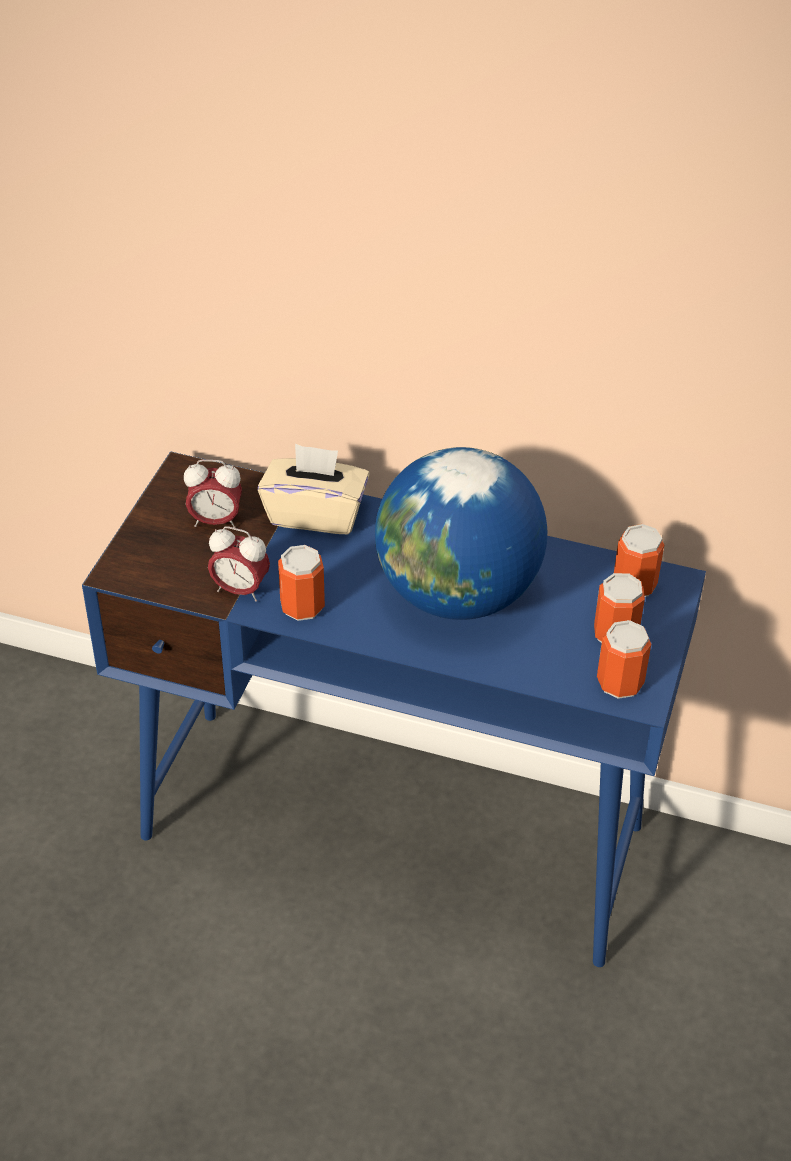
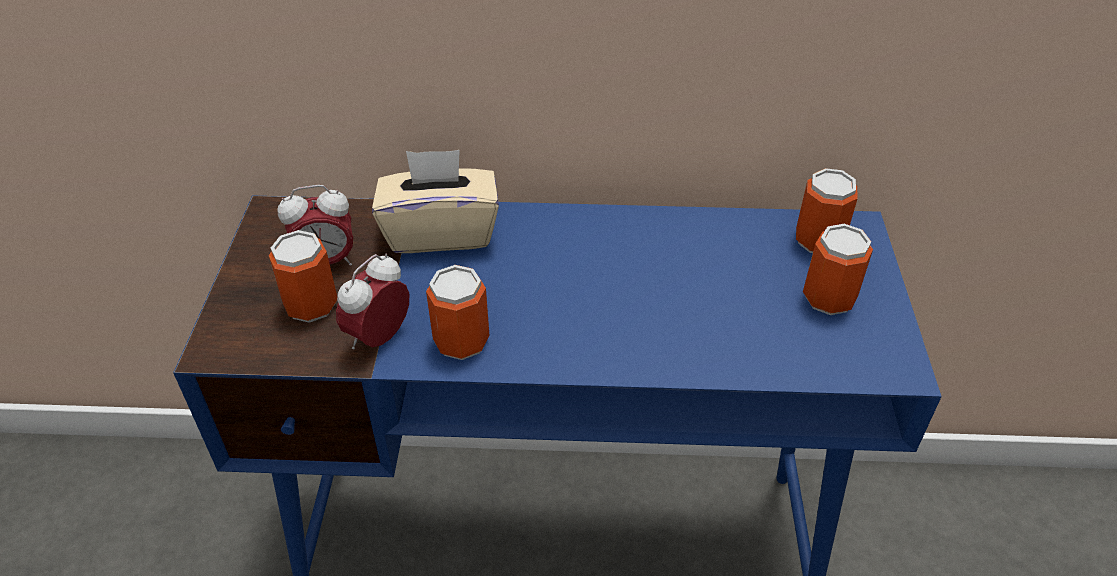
camera: 15 degrees left, 0 degrees up
alarm clock [208,526,270,602] -> alarm clock turned 120 degrees clockwise [336,253,409,349]
globe [375,447,547,620] -> none
can [597,620,651,699] -> can moved to [269,230,337,323]

